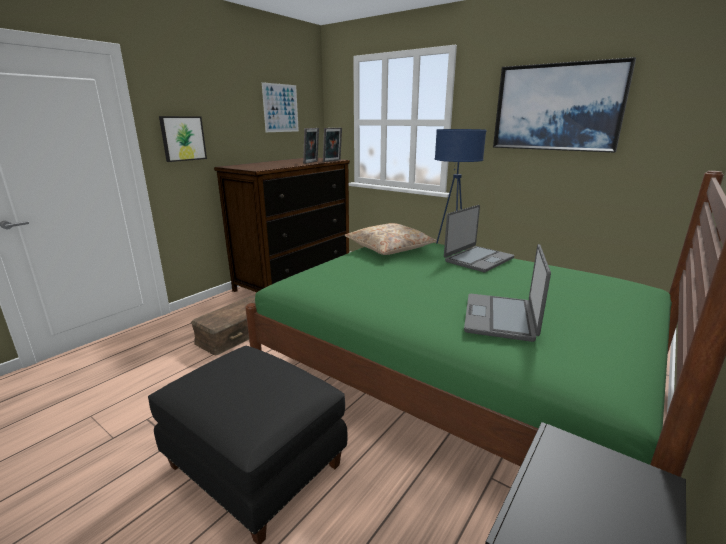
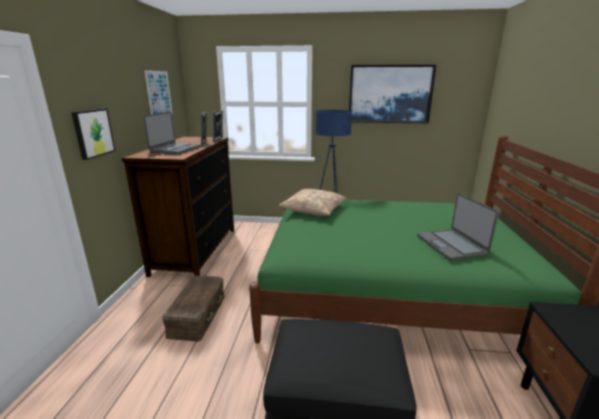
camera: 30 degrees left, 0 degrees up
laptop [444,205,514,273] -> laptop moved to [143,112,202,155]

